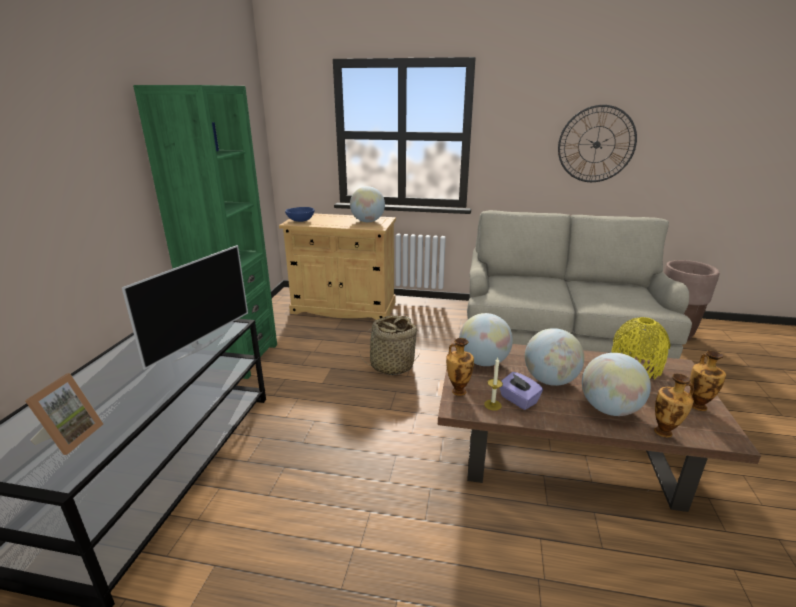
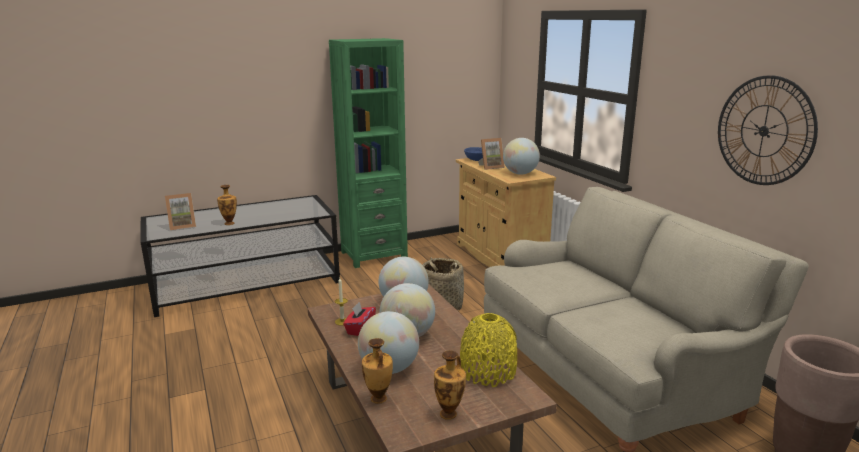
camera: 55 degrees right, 5 degrees down
television [122,245,248,370] -> none
vase [446,338,474,396] -> vase moved to [217,185,237,225]
purple tissue box [499,372,543,410] -> red tissue box [343,302,376,336]
none -> picture frame [478,138,505,170]

